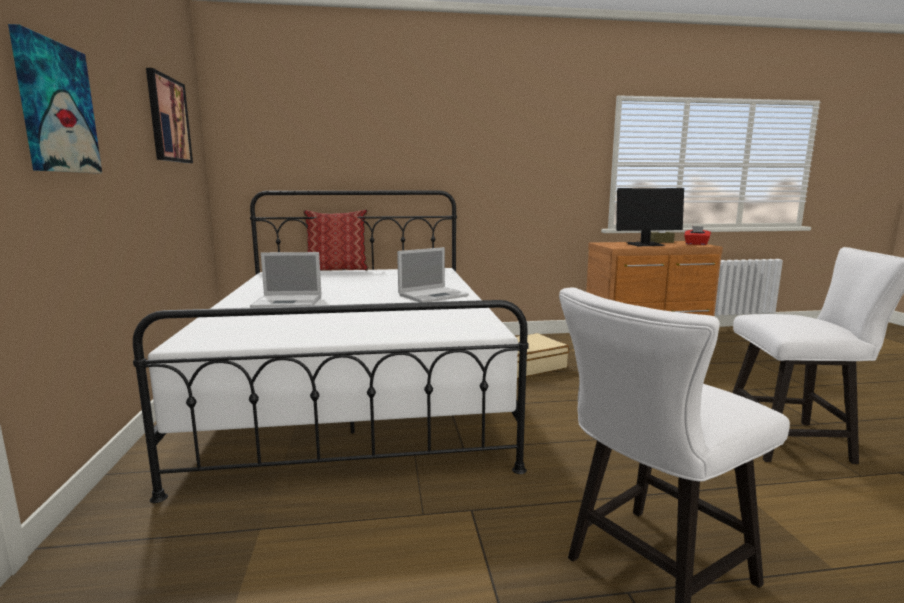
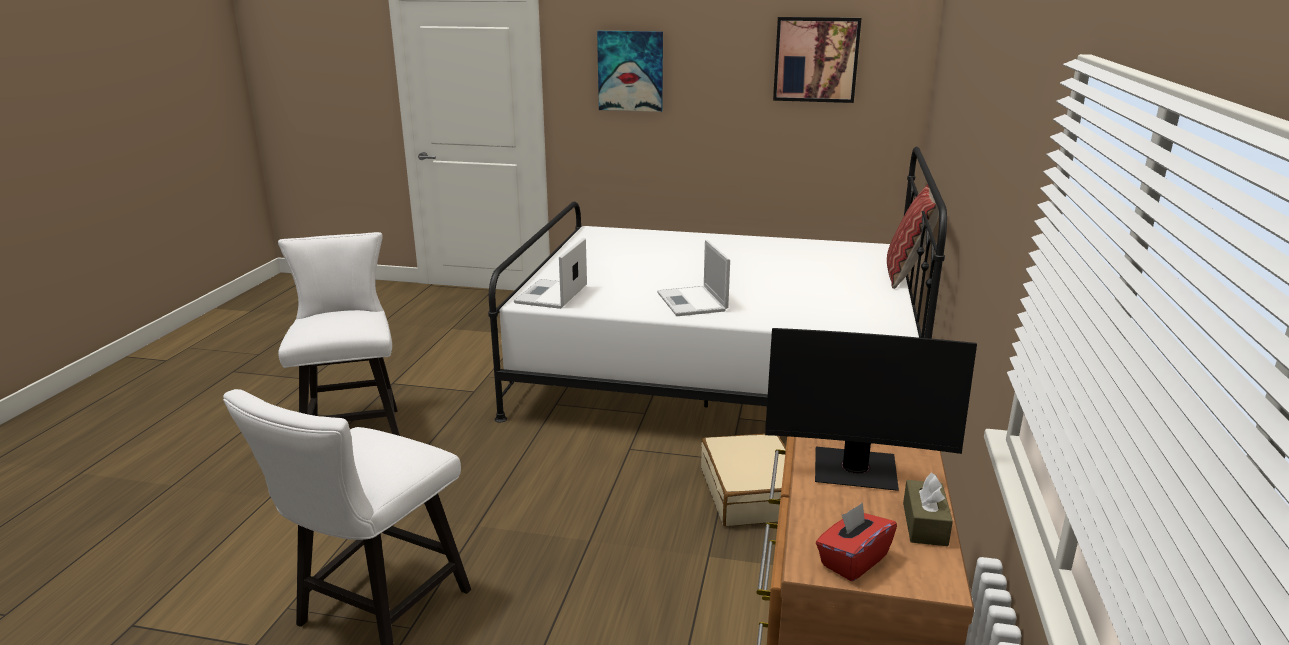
camera: 110 degrees right, 10 degrees up
laptop [250,252,322,308] -> laptop moved to [514,238,587,309]
monitor [616,188,684,246] -> monitor turned 90 degrees counterclockwise [765,328,977,491]

